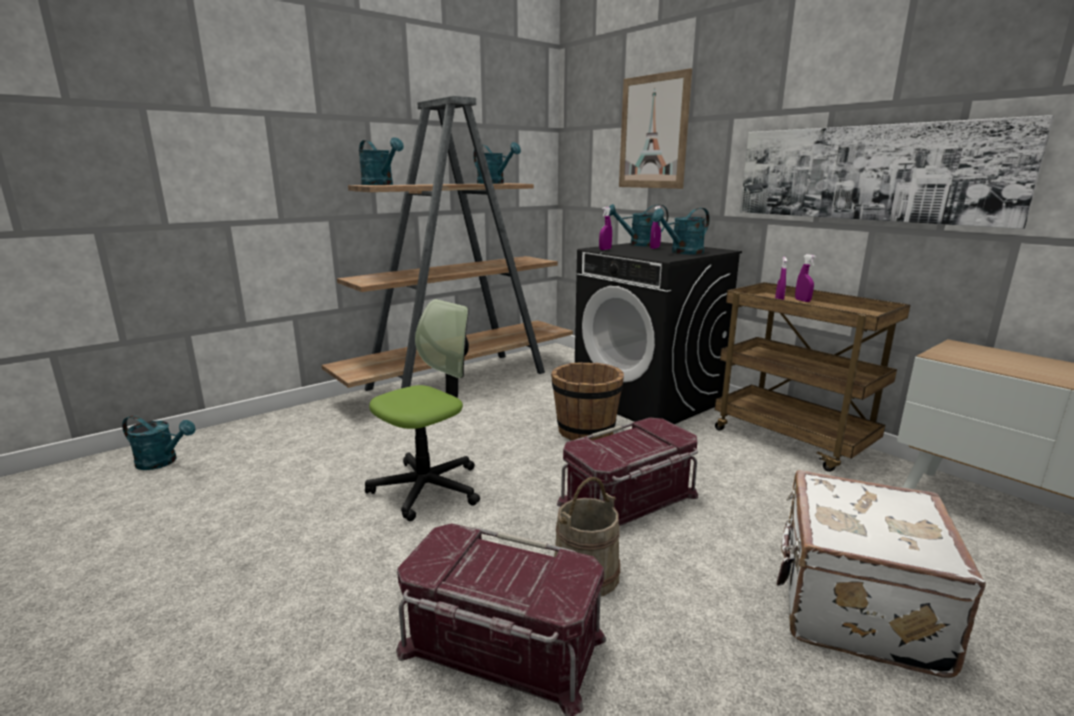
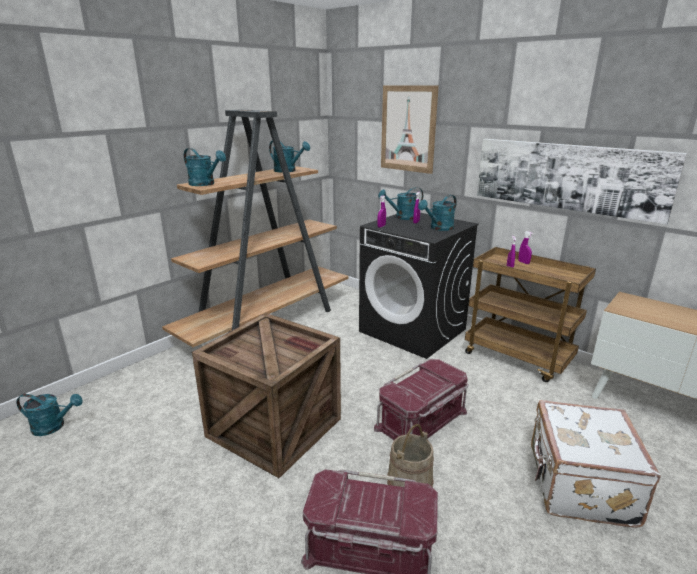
camera: 10 degrees left, 5 degrees up
office chair [365,299,480,521] -> crate [192,313,341,478]
brown bucket [551,362,624,441] -> none

